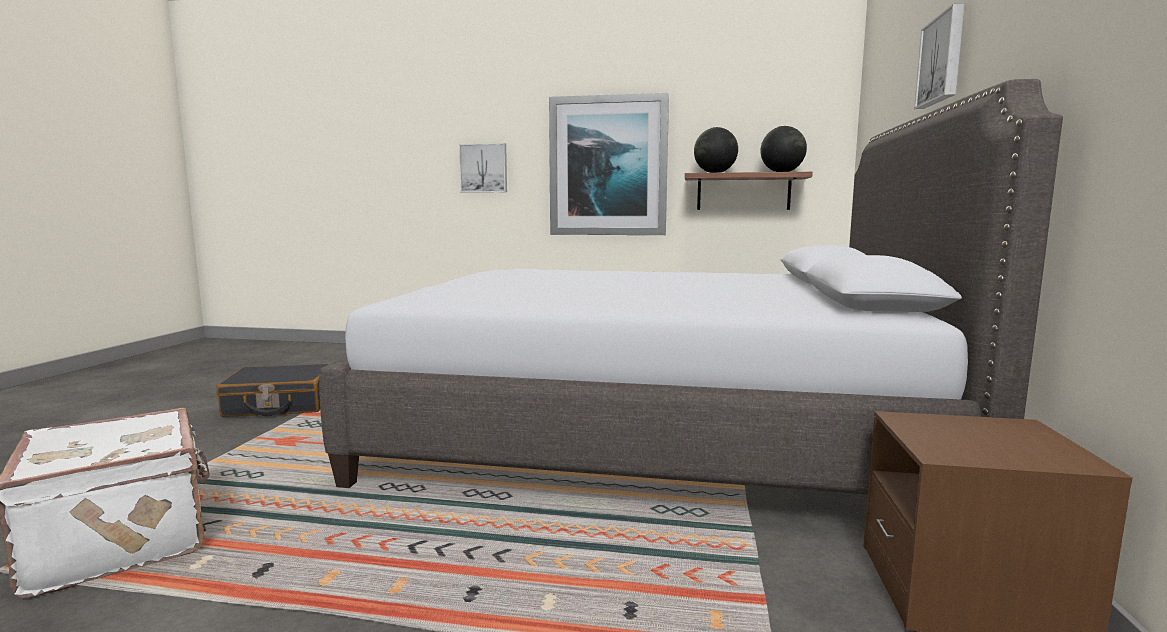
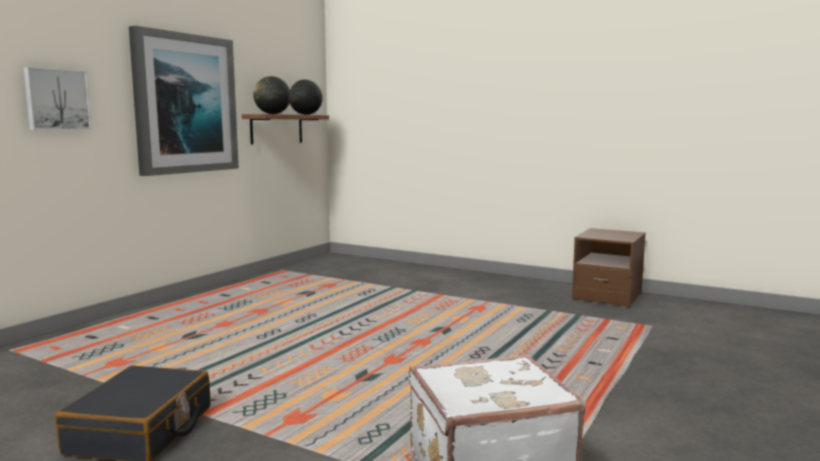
camera: 70 degrees left, 0 degrees up
grey bed [319,79,1063,495] -> none
picture [914,3,965,109] -> none

